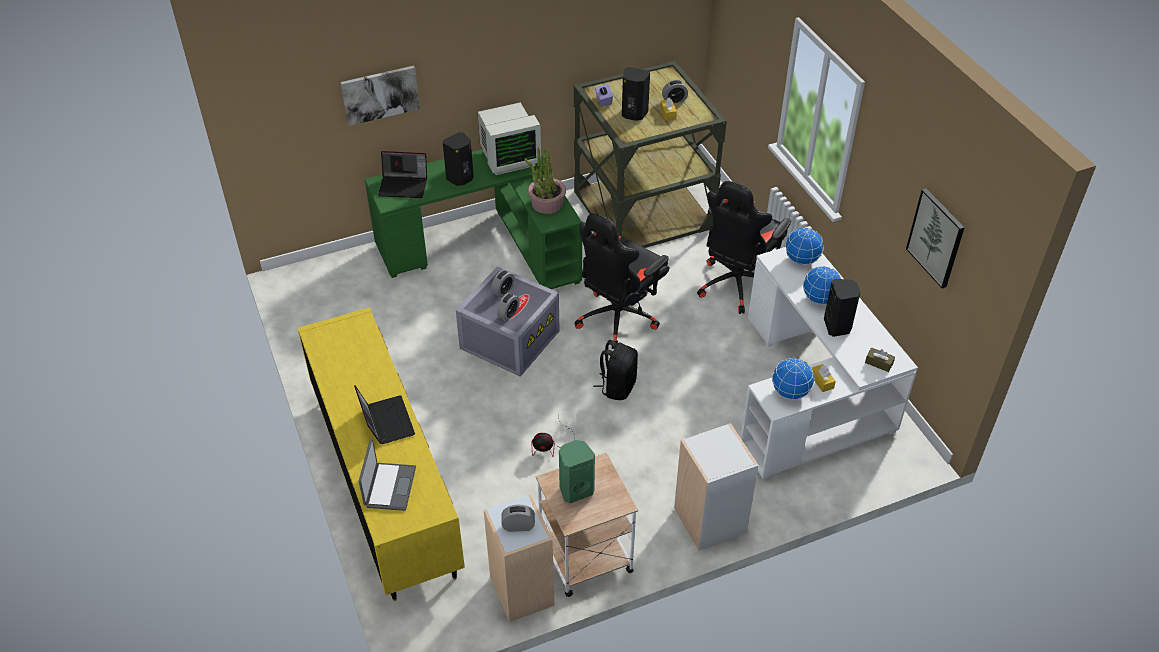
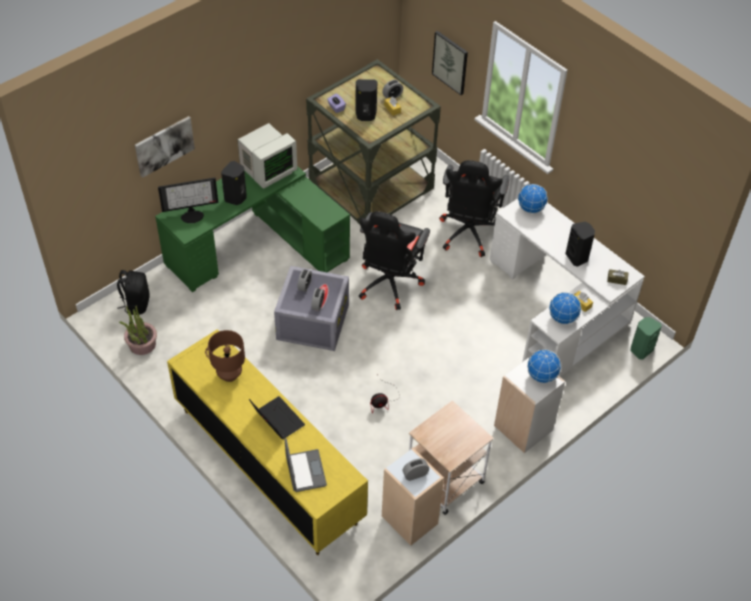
camera: 20 degrees left, 5 degrees up
laptop [378,151,427,198] -> monitor [158,177,218,223]
potted plant [524,147,566,214] -> potted plant moved to [119,306,157,355]
green speaker [559,440,595,504] -> green speaker moved to [630,317,662,360]
black backpack [593,340,638,400] -> black backpack moved to [117,270,149,315]
globe [803,266,842,305] -> globe moved to [527,349,561,383]
picture [906,188,965,288] -> picture moved to [432,31,468,95]
none -> brown table lamp [205,330,245,382]

